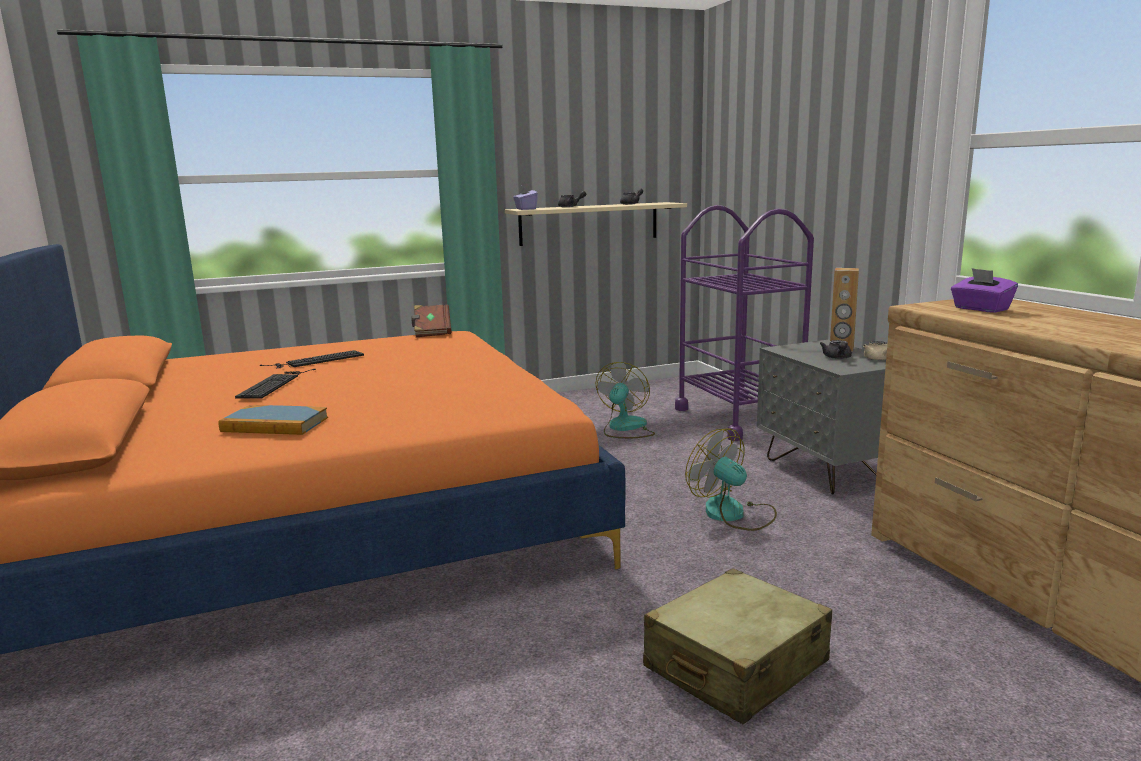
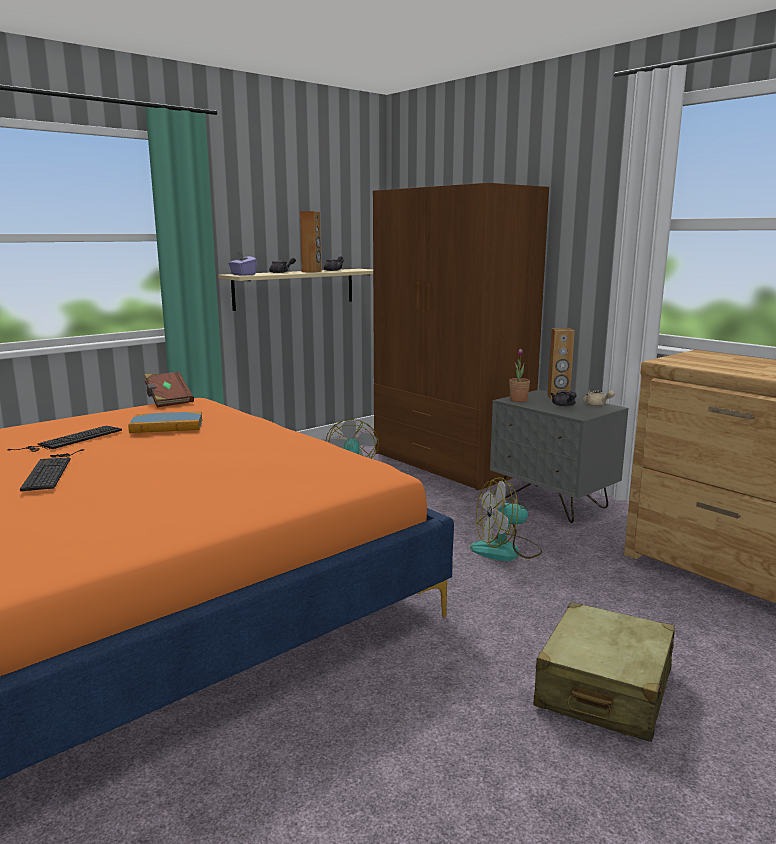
camera: 20 degrees left, 0 degrees up
book [218,405,328,435] -> book moved to [128,412,203,433]
purple cart [675,205,814,441] -> brown wardrobe [373,183,549,491]
fan [685,428,777,531] -> fan turned 45 degrees counterclockwise [470,477,543,561]
purple tissue box [951,268,1018,313] -> none
none -> brown speaker [300,211,321,273]
none -> potted plant [509,349,530,402]

